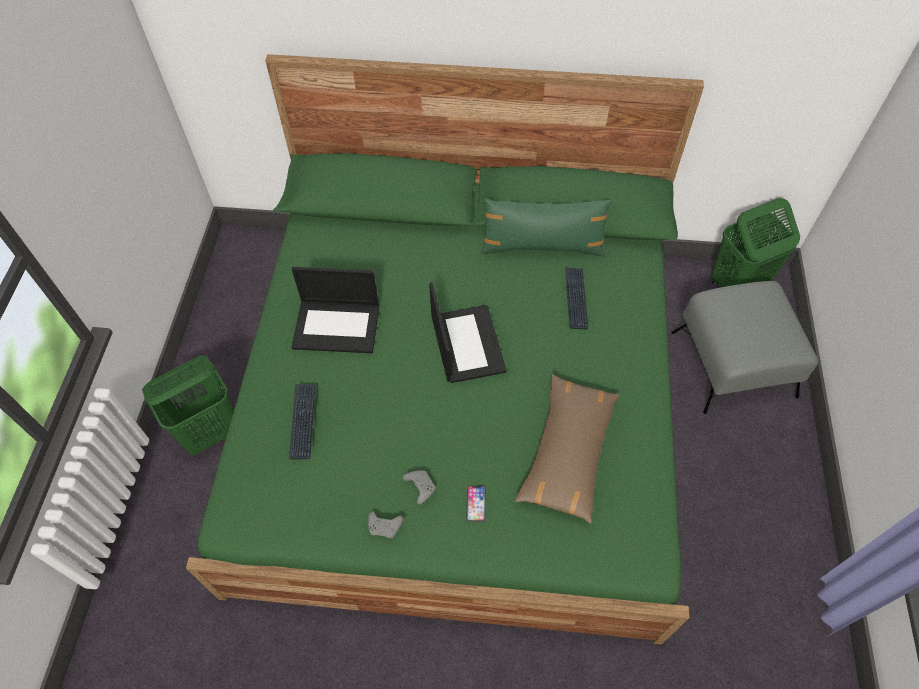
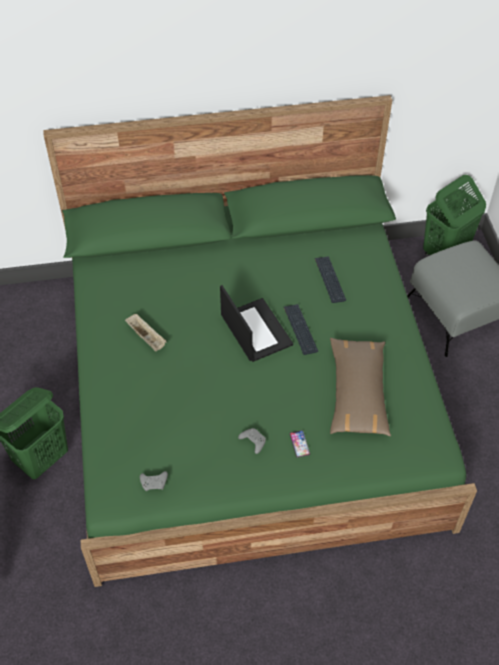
camera: 15 degrees left, 5 degrees down
keyboard [289,384,316,459] -> keyboard moved to [284,304,318,355]
laptop [292,267,379,353] -> beige tray [125,314,167,351]
grey game controller [368,511,403,538] -> grey game controller moved to [140,471,168,491]
green pillow [481,198,612,256] -> none

